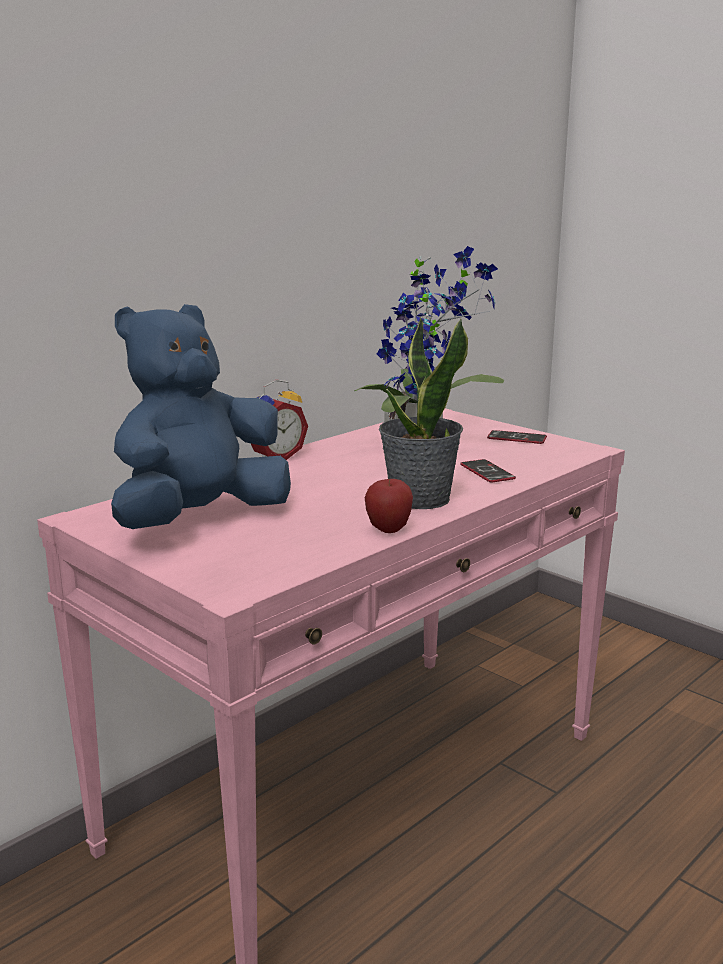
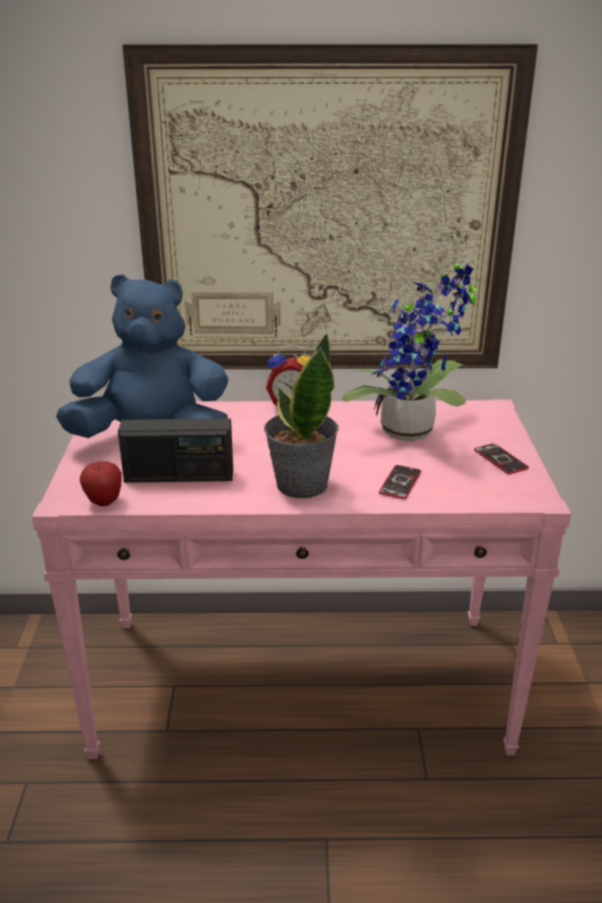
camera: 45 degrees right, 10 degrees up
apple [365,479,413,533] -> apple moved to [80,461,122,506]
none -> radio [118,418,233,483]
none -> picture [122,44,538,369]

